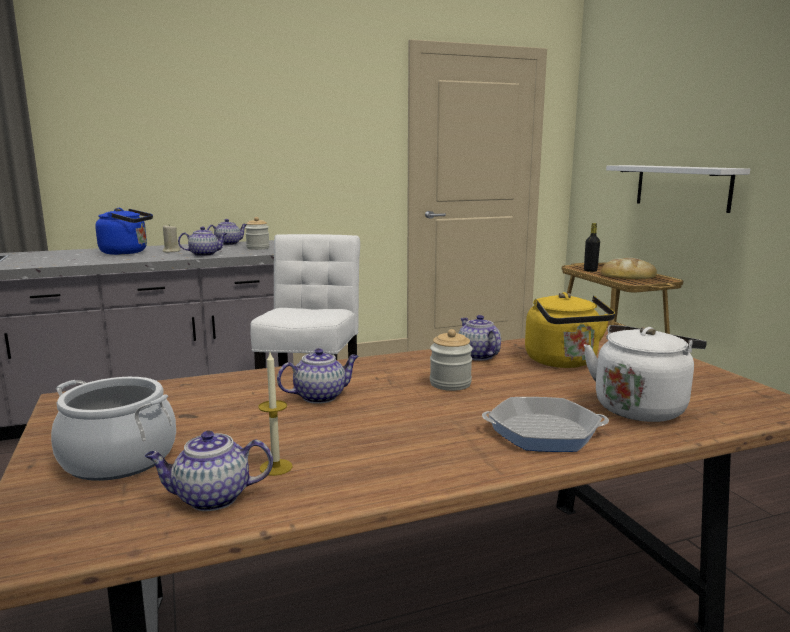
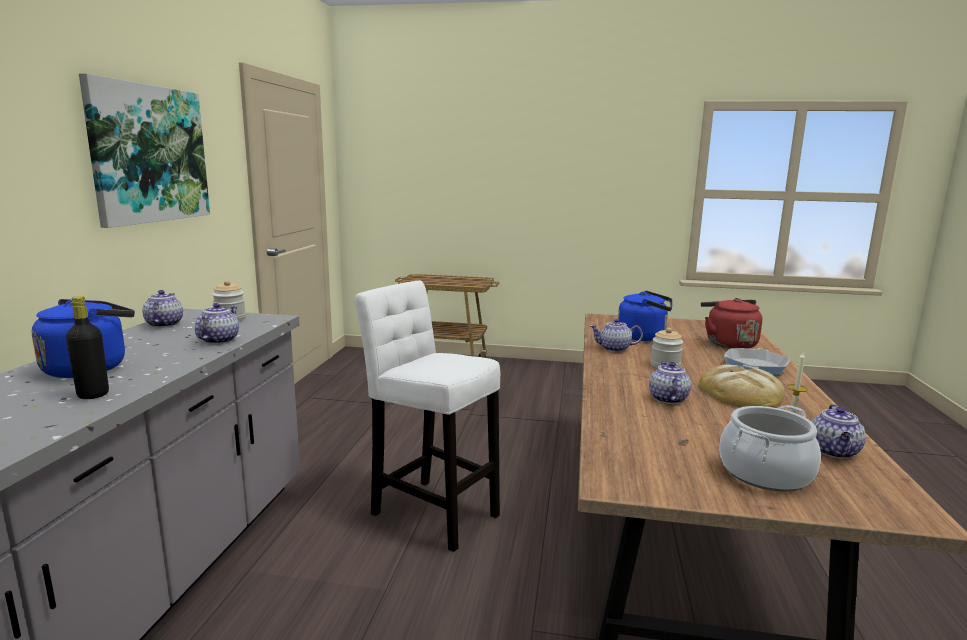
camera: 60 degrees left, 0 degrees up
beige candle [163,225,180,253] -> none
yellow kettle [525,292,615,368] -> blue kettle [618,291,672,341]
black bottle [584,223,600,272] -> black bottle moved to [66,296,109,399]
white kettle [584,325,707,422] -> red kettle [701,298,762,349]
bread [601,258,657,279] -> bread moved to [699,364,785,407]
white shelf [606,165,750,213] -> none
none -> picture [79,73,210,228]

